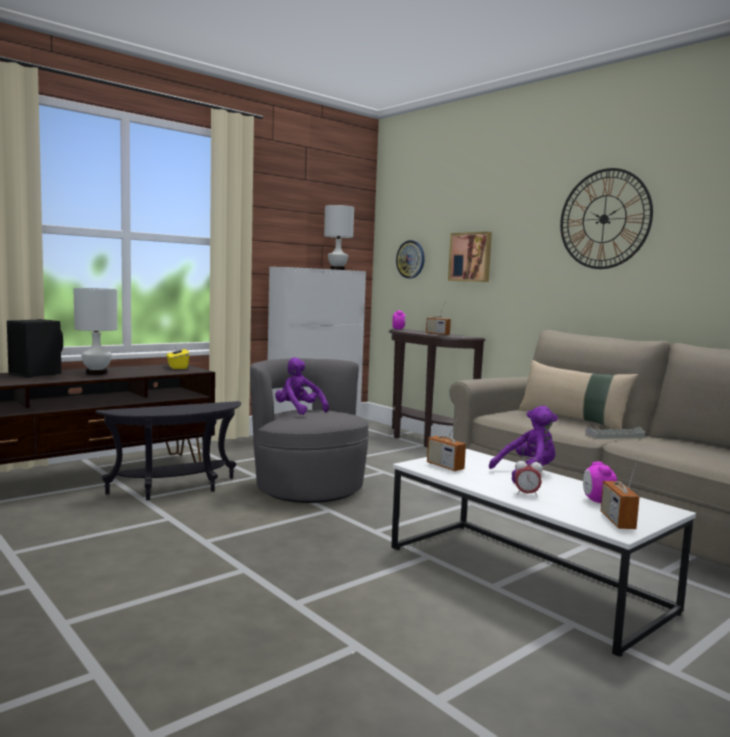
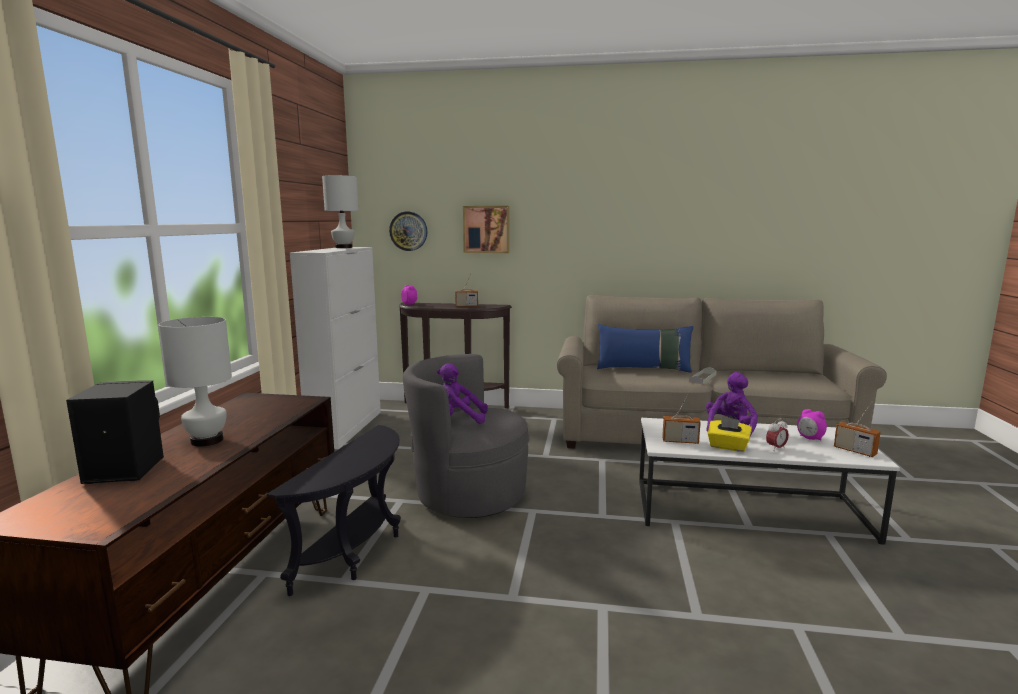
camera: 40 degrees left, 5 degrees up
yellow tissue box [166,346,189,369] -> yellow tissue box moved to [707,418,752,452]
beige pillow [519,360,639,429] -> blue pillow [597,324,693,373]
wall clock [560,168,653,269] -> none

